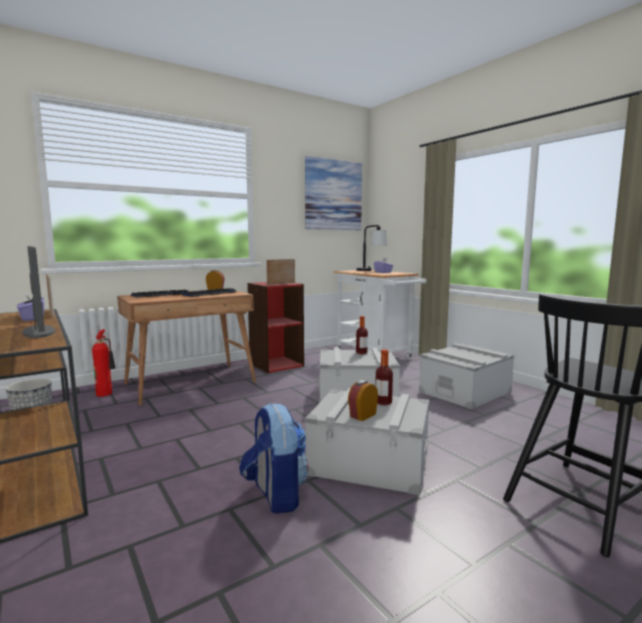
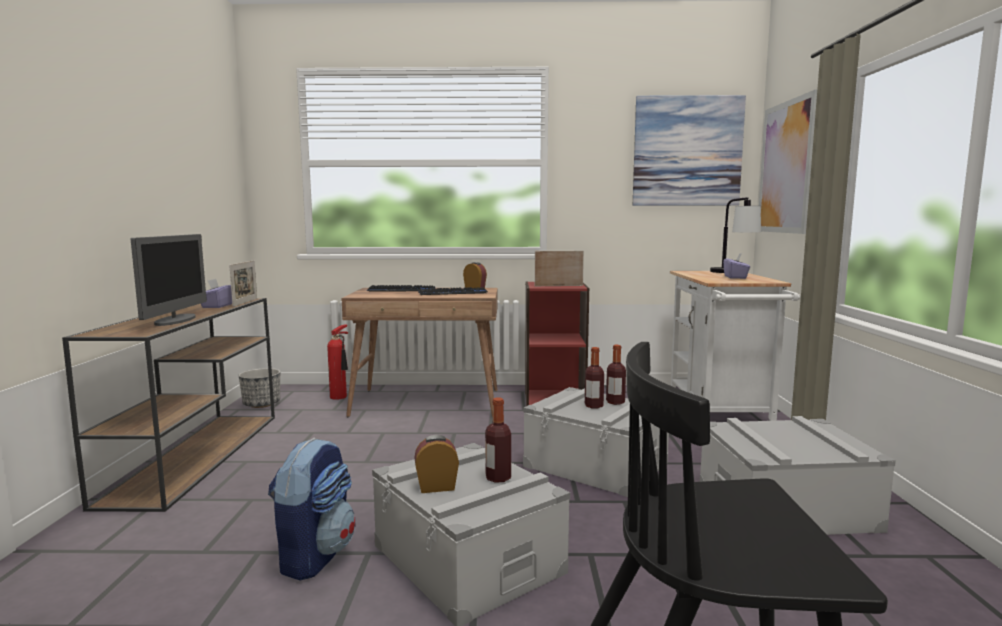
camera: 35 degrees right, 0 degrees up
none -> bottle [585,347,604,408]
none -> picture [759,90,817,234]

